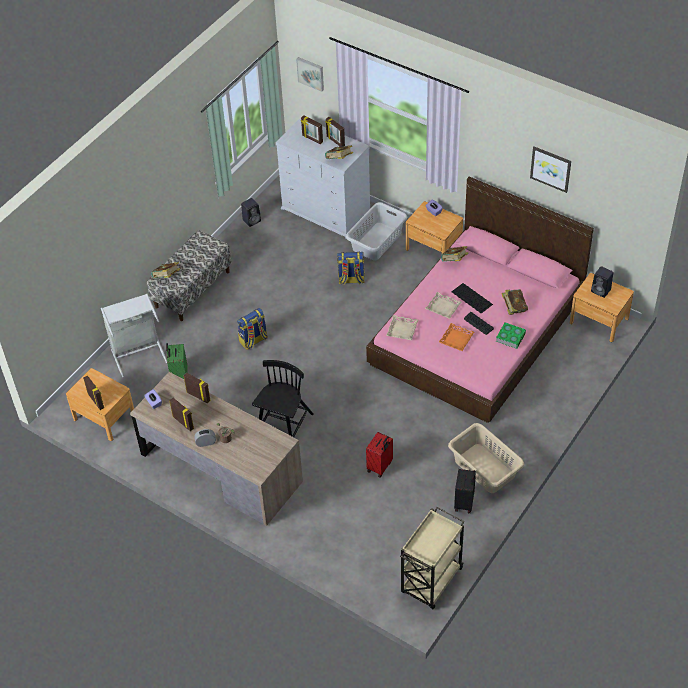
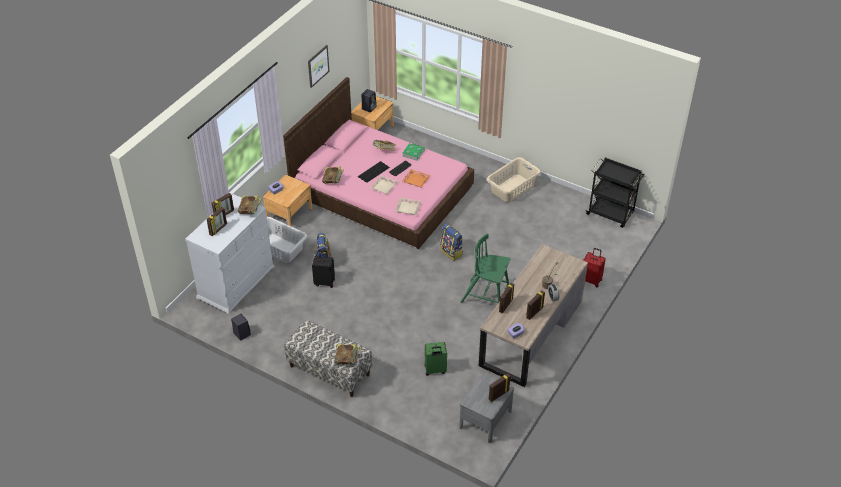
camera: 95 degrees left, 5 degrees down
brown nightstand [66,368,134,441] -> grey nightstand [459,373,514,443]
grey laundry basket [101,294,167,377] -> none
backpack [237,308,268,350] -> backpack moved to [440,224,463,261]
black chair [252,360,314,437] -> green chair [461,233,511,303]
picture [296,57,324,92] -> none
red suitcase [366,432,393,478] -> red suitcase moved to [583,248,606,287]
beige cart [400,507,465,609] -> black cart [585,157,645,228]
black suitcase [454,469,476,513] -> black suitcase moved to [312,250,335,288]

